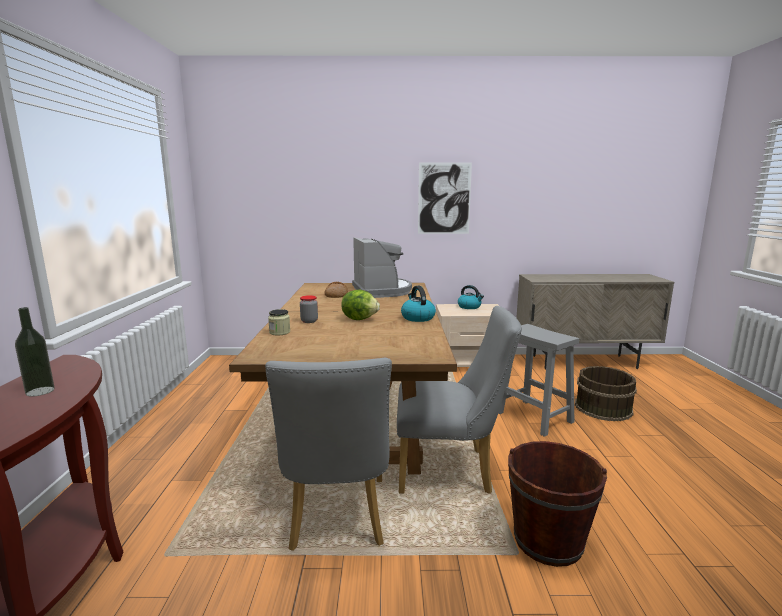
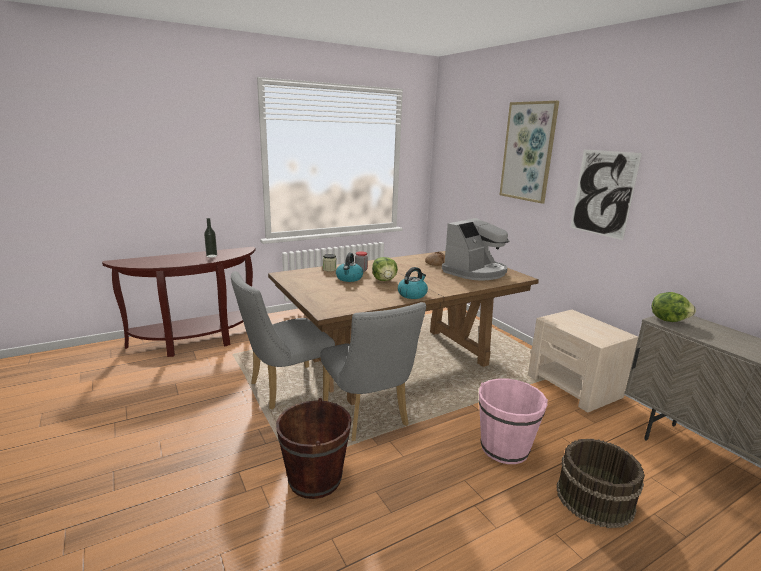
camera: 60 degrees right, 5 degrees up
kettle [458,285,484,309] -> kettle moved to [336,253,363,282]
grey stool [498,324,579,437] -> pink bucket [479,378,548,464]
none -> picture [500,101,559,203]
none -> lettuce [652,292,696,322]

